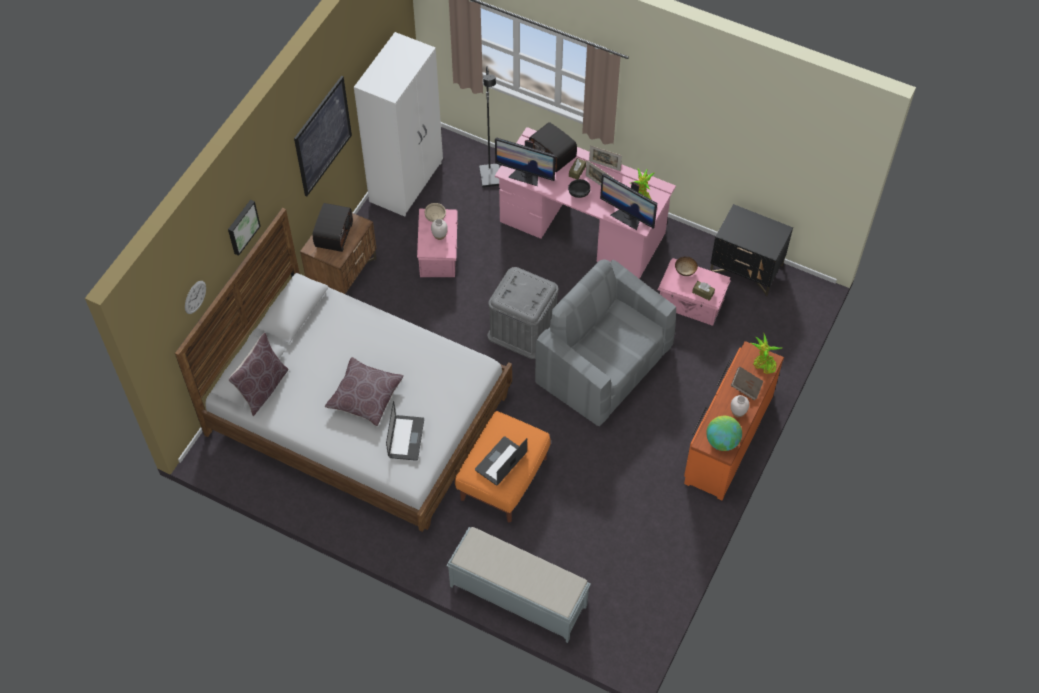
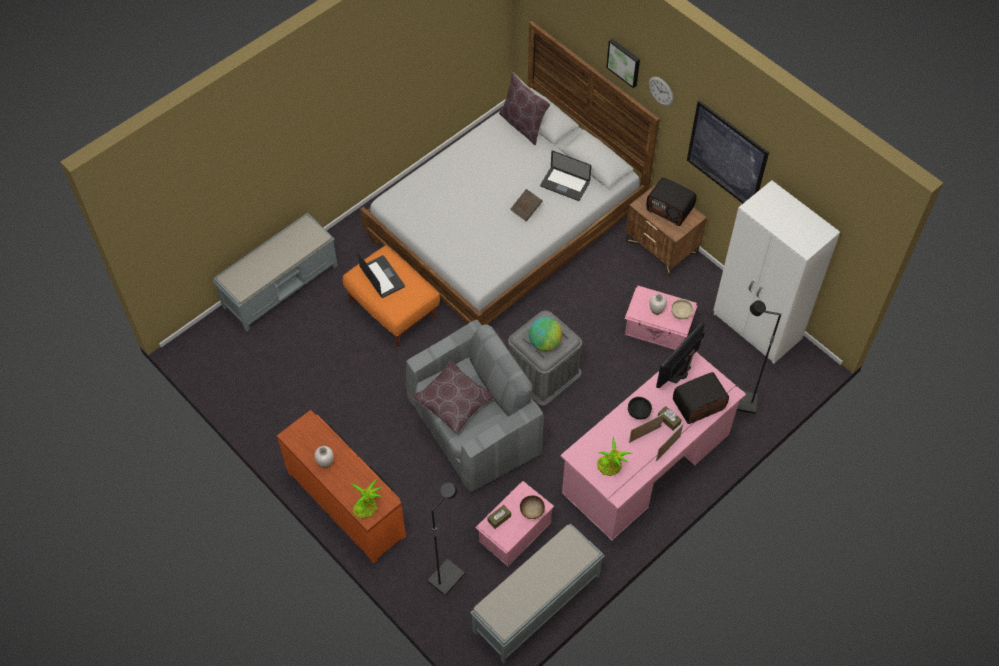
camera: 110 degrees right, 0 degrees up
wall clock [185,281,206,314] -> wall clock moved to [649,77,673,106]
brown pillow [325,357,404,426] -> brown pillow moved to [412,361,494,434]
laptop [386,401,424,461] -> laptop moved to [540,151,592,201]
monitor [600,173,657,230] -> none
globe [706,416,742,451] -> globe moved to [528,317,562,351]
black nightstand [710,204,793,297] -> grey bench [470,524,604,664]
brown book [731,367,763,400] -> brown book moved to [510,189,543,222]
none -> black floor lamp [427,483,465,596]

